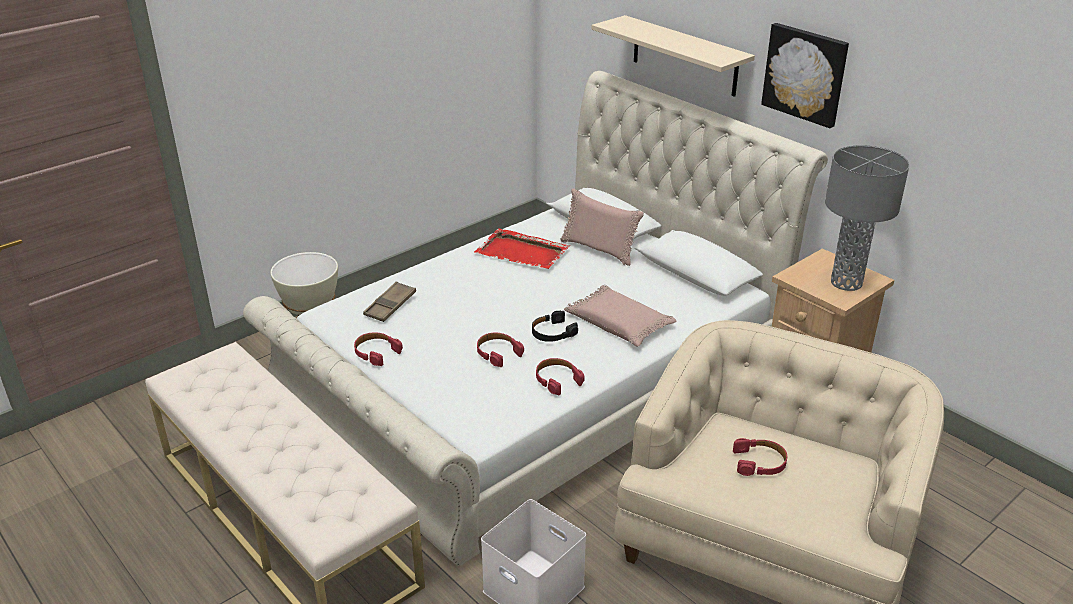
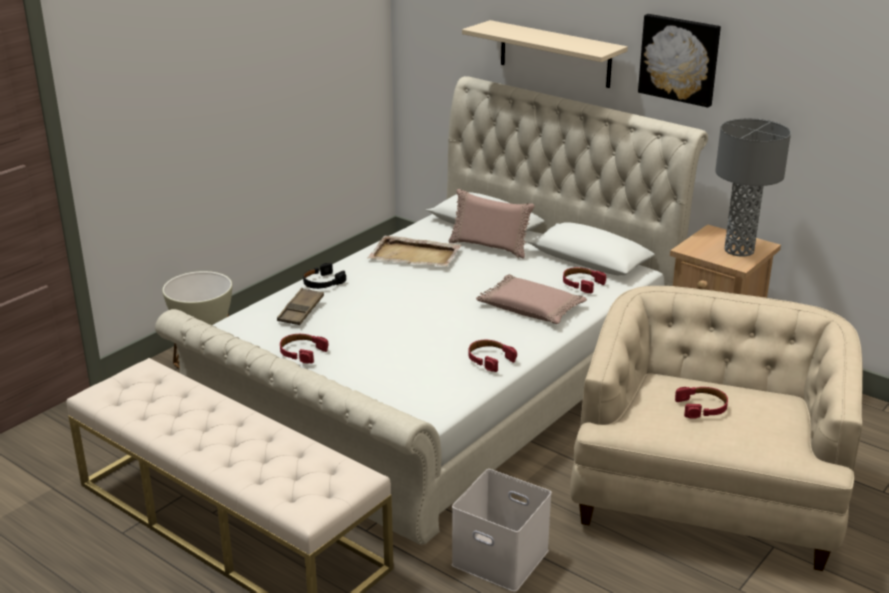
camera: 10 degrees left, 5 degrees down
red tray [474,228,570,269] -> beige tray [367,236,461,266]
red headphones [477,333,524,367] -> red headphones moved to [563,267,606,293]
black headphones [532,311,578,342] -> black headphones moved to [303,263,346,289]

